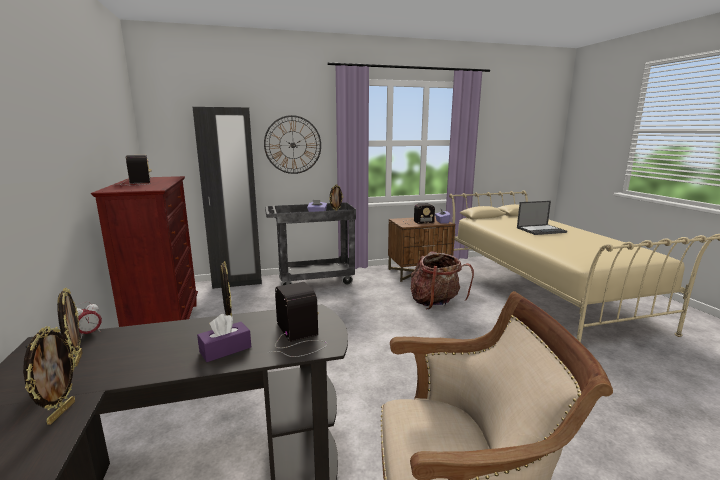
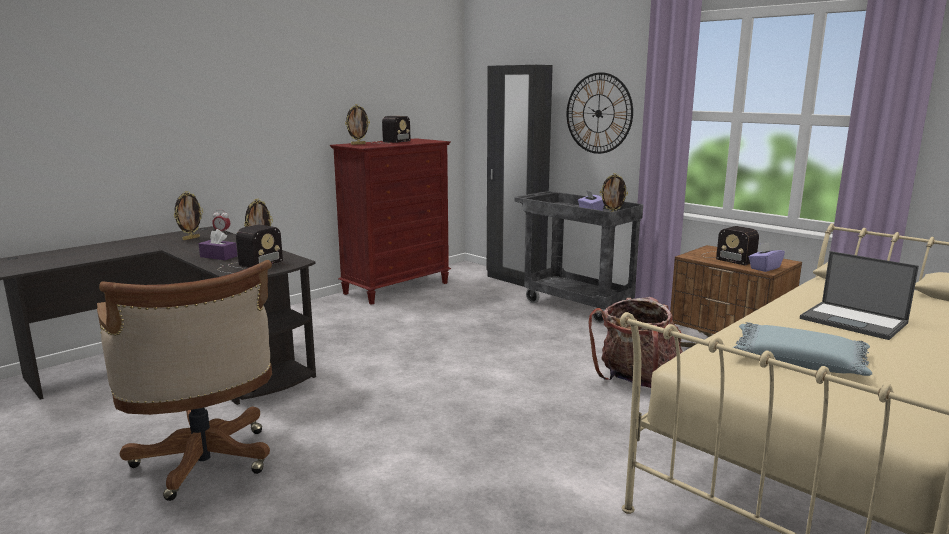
camera: 60 degrees right, 0 degrees up
picture frame [23,326,77,425] -> picture frame moved to [345,104,370,145]
none -> blue pillow [732,322,872,376]

